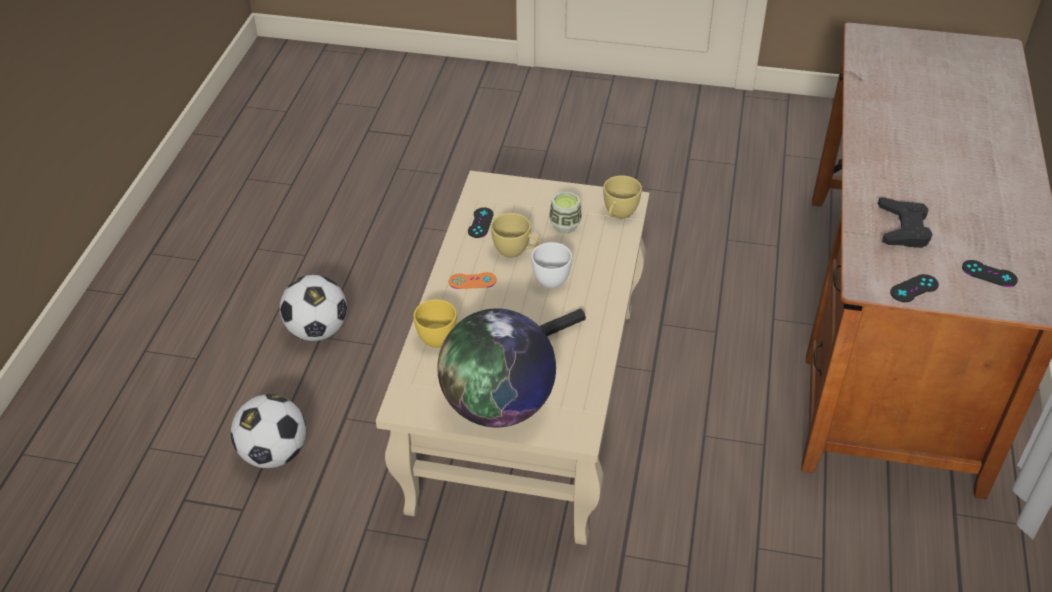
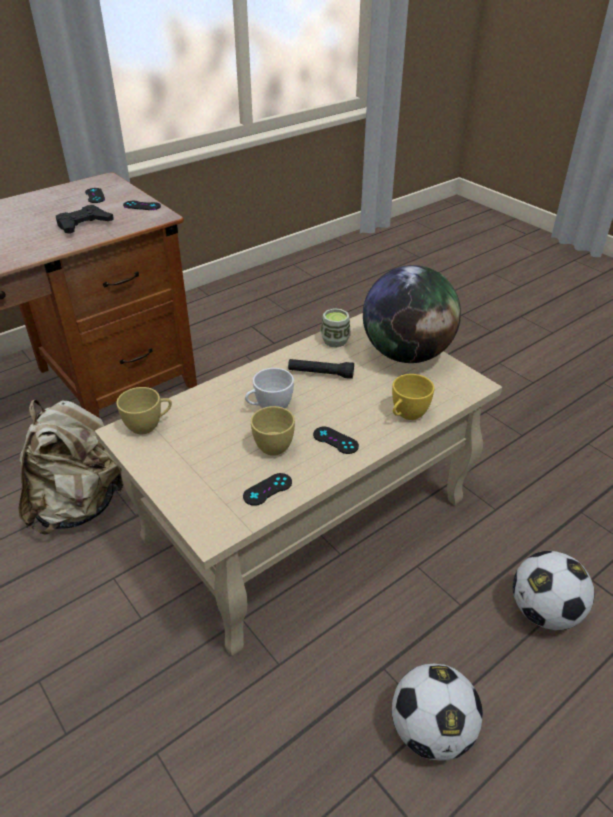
camera: 140 degrees left, 5 degrees down
orange game controller [449,272,497,289] -> black game controller [313,427,359,454]
cup [549,192,582,234] -> cup moved to [321,308,351,347]
none -> beige backpack [19,399,124,535]

